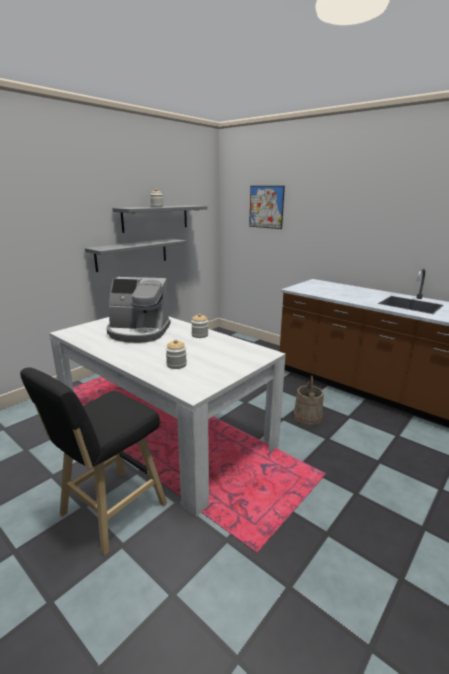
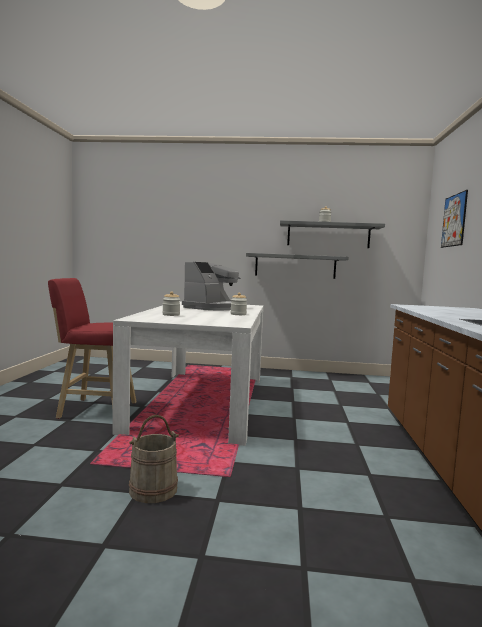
camera: 55 degrees right, 15 degrees down
black stool [20,368,167,556] -> red stool [48,278,136,419]
coffee machine [107,277,171,343] -> coffee machine turned 120 degrees counterclockwise [182,262,241,310]
beige bucket [294,375,324,426] -> beige bucket moved to [129,415,179,503]

